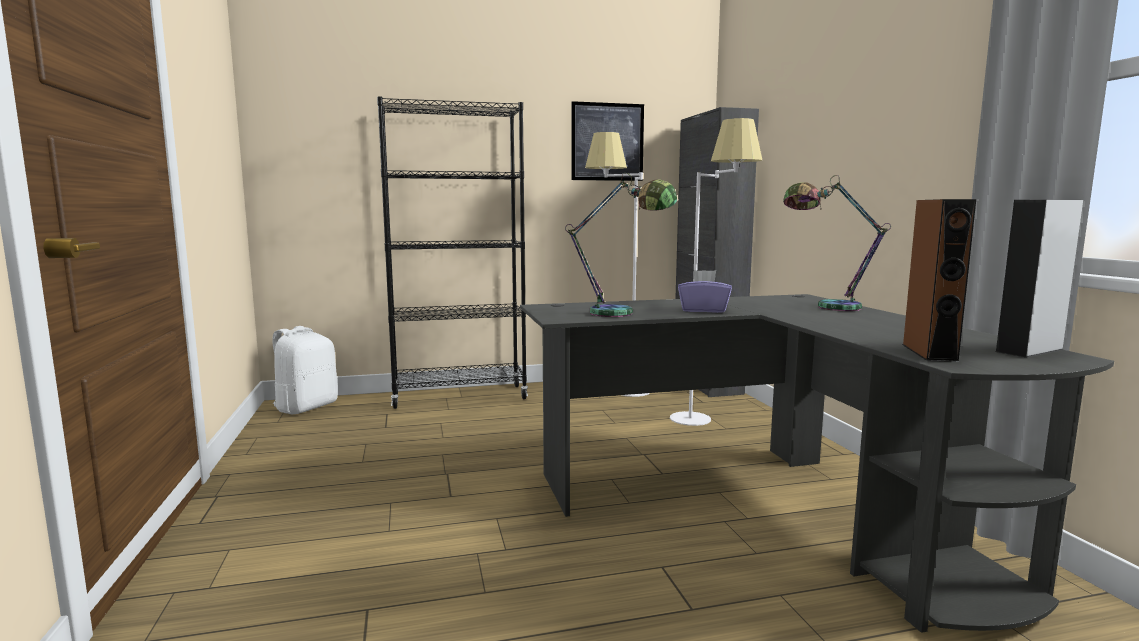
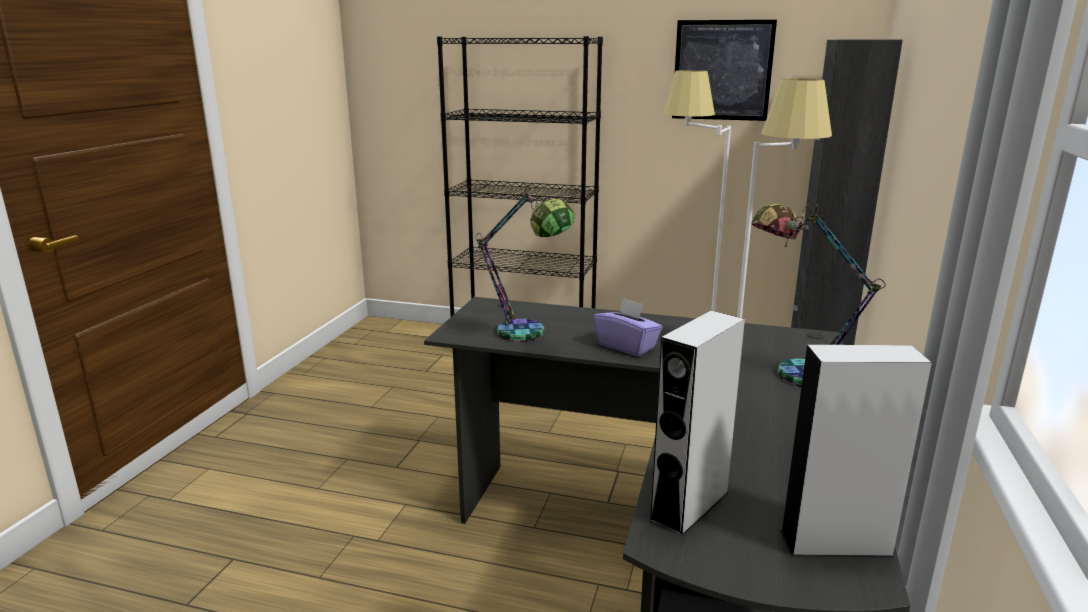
camera: 30 degrees right, 10 degrees up
white backpack [272,326,338,415] -> none
brown speaker [902,199,976,362] -> grey speaker [649,310,745,536]

